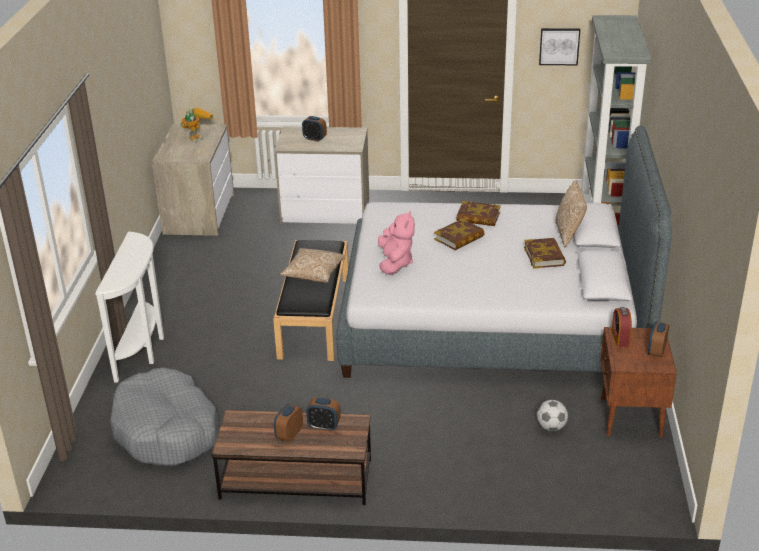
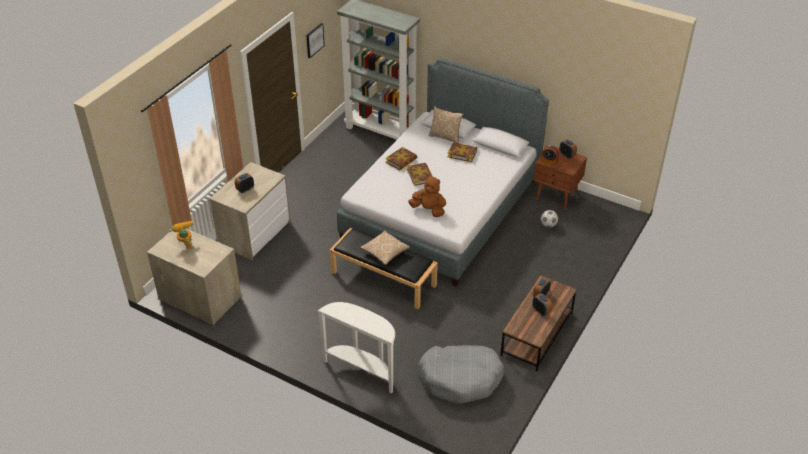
camera: 65 degrees left, 10 degrees up
pink plush toy [378,210,415,275] -> brown plush toy [408,175,446,217]

